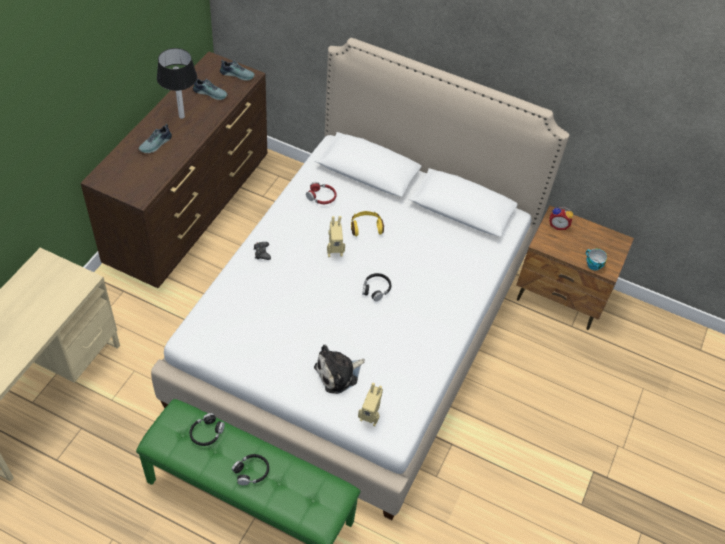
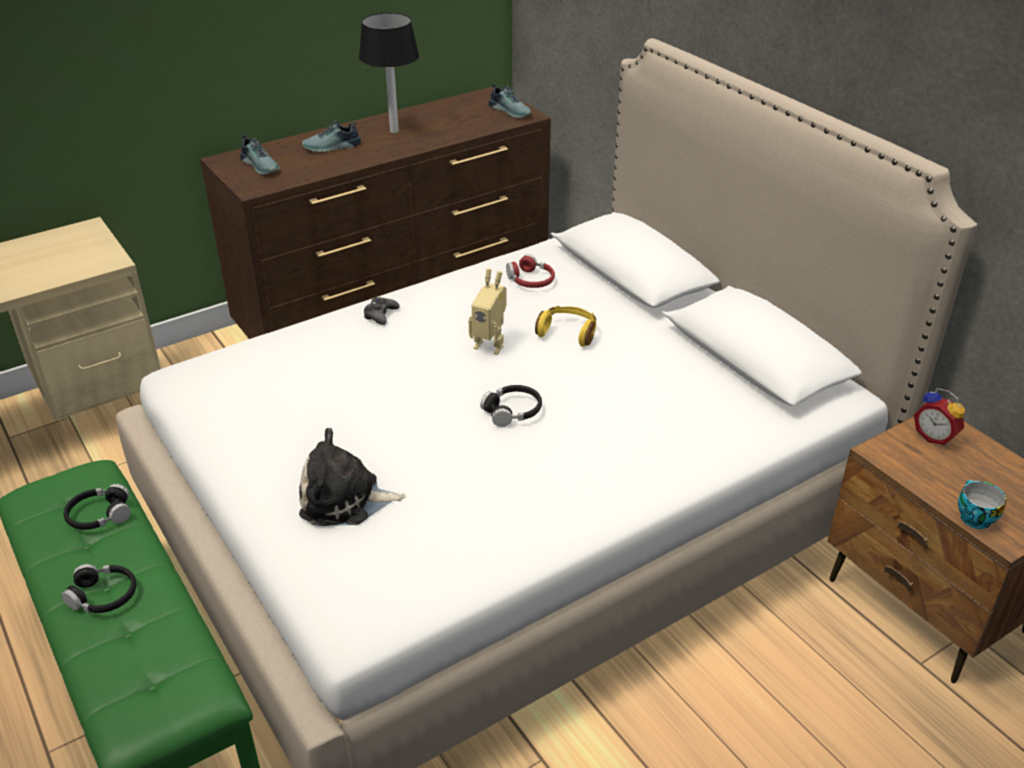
camera: 35 degrees right, 15 degrees down
shoe [193,79,228,100] -> shoe moved to [240,134,280,175]
toy robot [358,383,383,426] -> none

